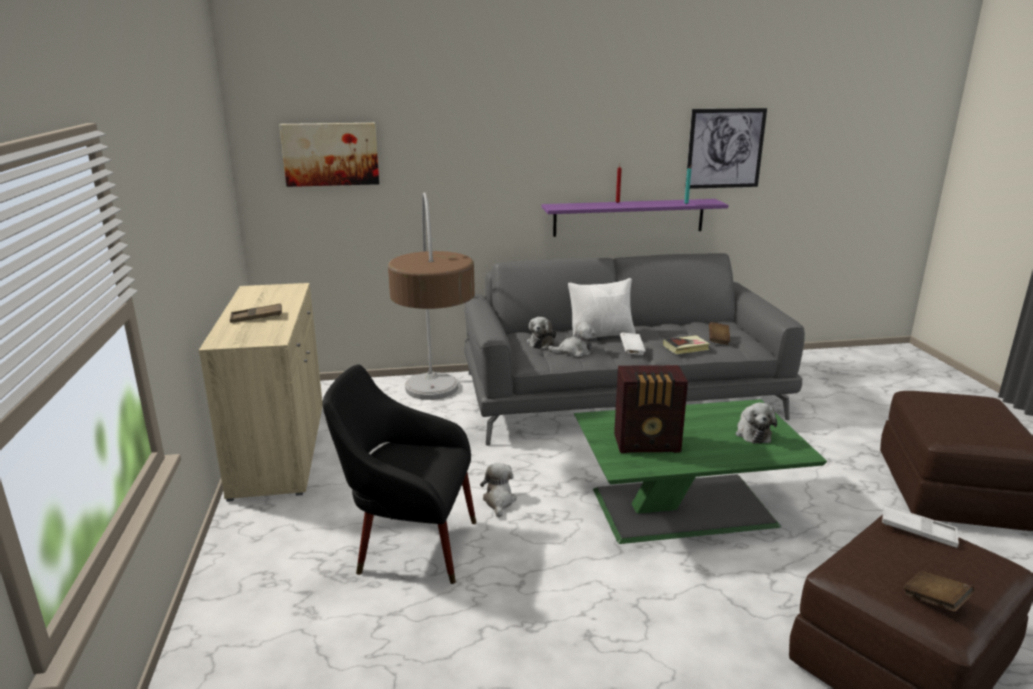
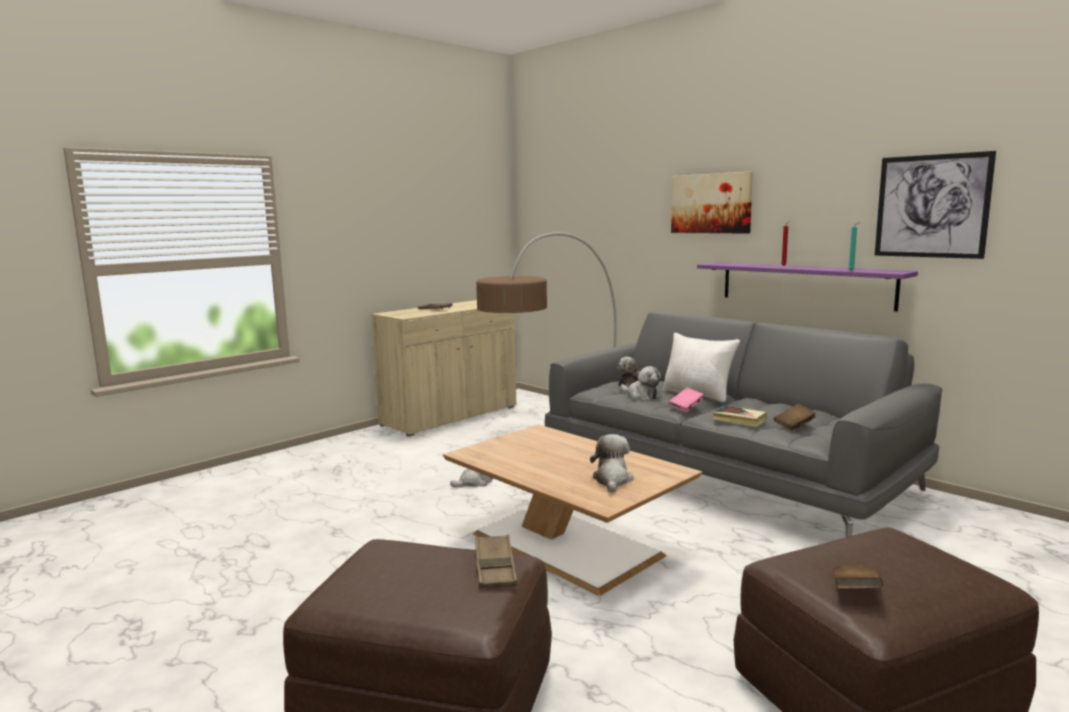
camera: 55 degrees right, 10 degrees down
picture [279,123,379,187] -> picture moved to [671,172,753,234]
black armchair [322,365,476,584] -> none
green coffee table [574,399,827,544] -> brown coffee table [443,424,702,596]
radio [614,365,688,453] -> none
white book [620,333,646,355] -> pink book [668,388,704,412]
plush toy [736,403,777,444] -> plush toy turned 135 degrees clockwise [590,434,633,493]
white tray [882,504,959,548] -> brown tray [475,535,517,588]
brown book [903,571,974,612] -> brown book moved to [834,566,883,589]

